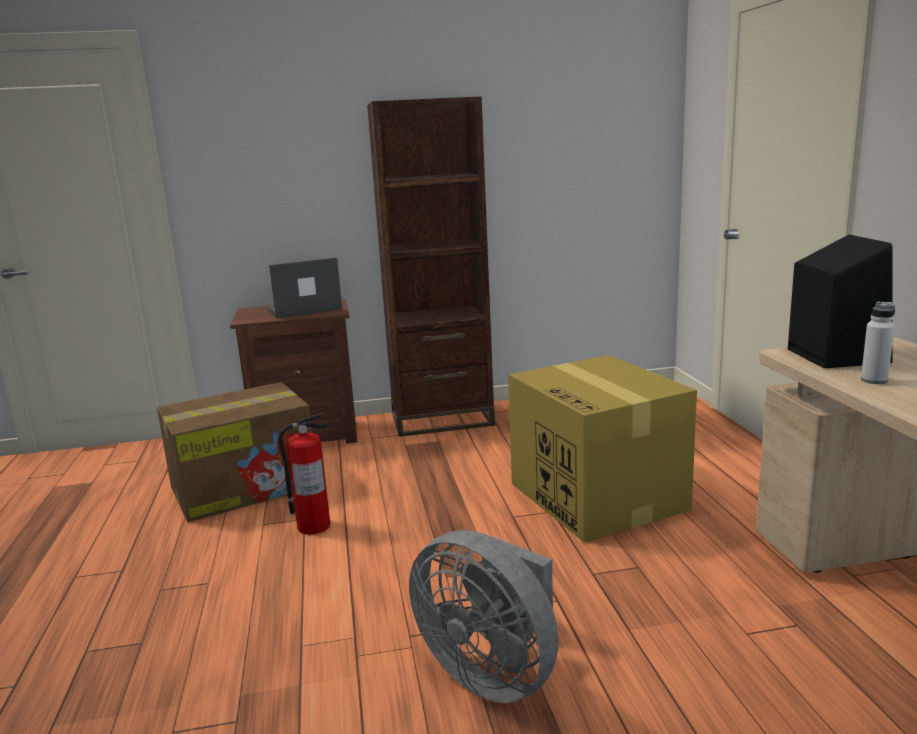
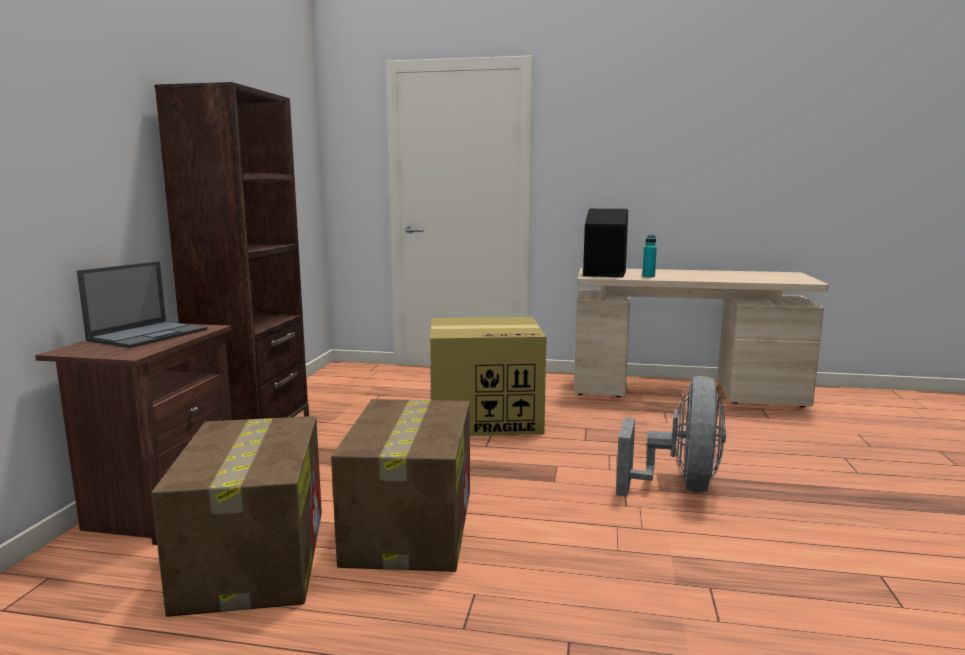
camera: 70 degrees left, 5 degrees down
laptop [266,257,342,318] -> laptop turned 150 degrees counterclockwise [77,261,207,348]
fire extinguisher [278,413,330,535] -> cardboard box [331,399,470,572]
grey fan [409,530,559,703] -> grey fan turned 45 degrees counterclockwise [616,376,726,497]
white bottle [861,301,895,384] -> turquoise bottle [642,235,657,277]

